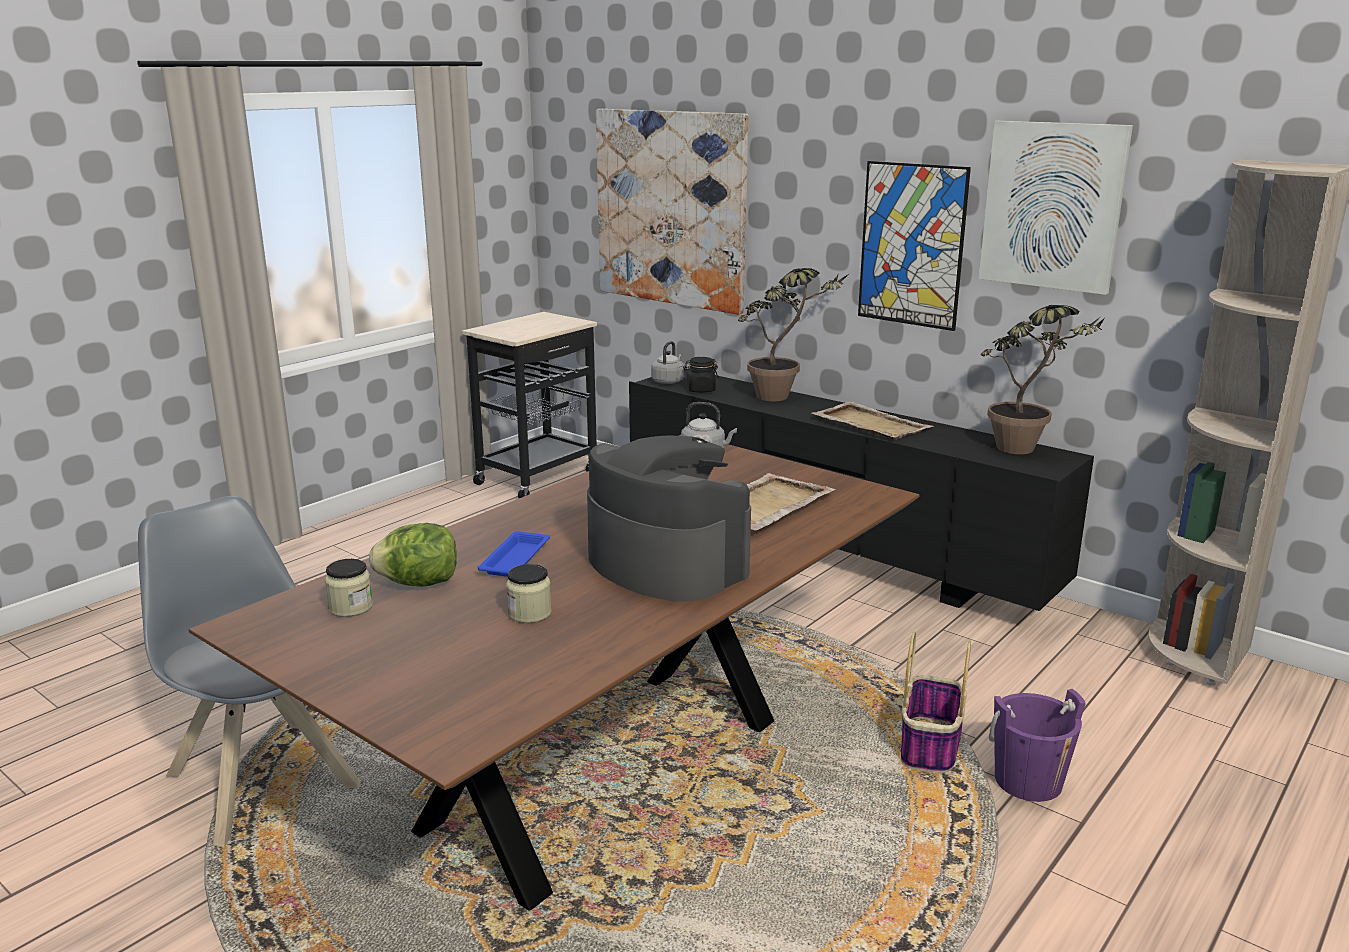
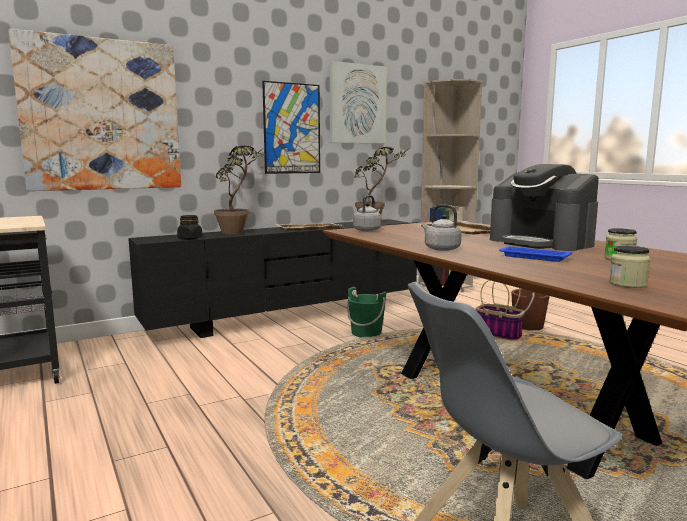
camera: 70 degrees left, 10 degrees down
lettuce [369,523,457,587] -> none
coffee machine [587,435,751,601] -> coffee machine turned 105 degrees counterclockwise [490,164,599,251]
grey kettle [651,341,684,384] -> grey kettle moved to [421,205,462,251]
purple bucket [989,689,1086,802] -> brown bucket [511,289,550,331]
none -> green bucket [347,287,386,337]

